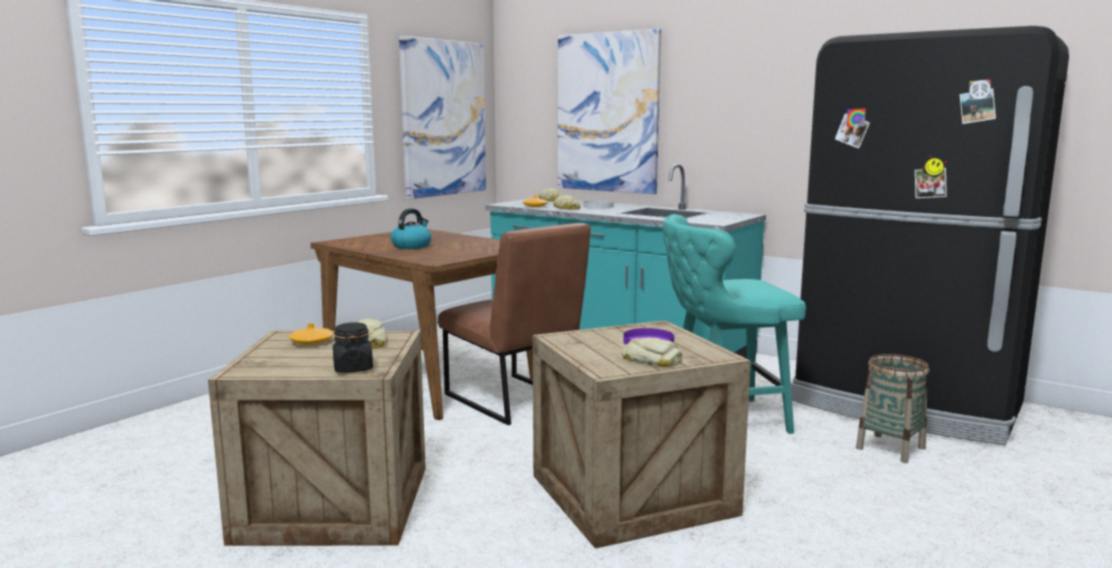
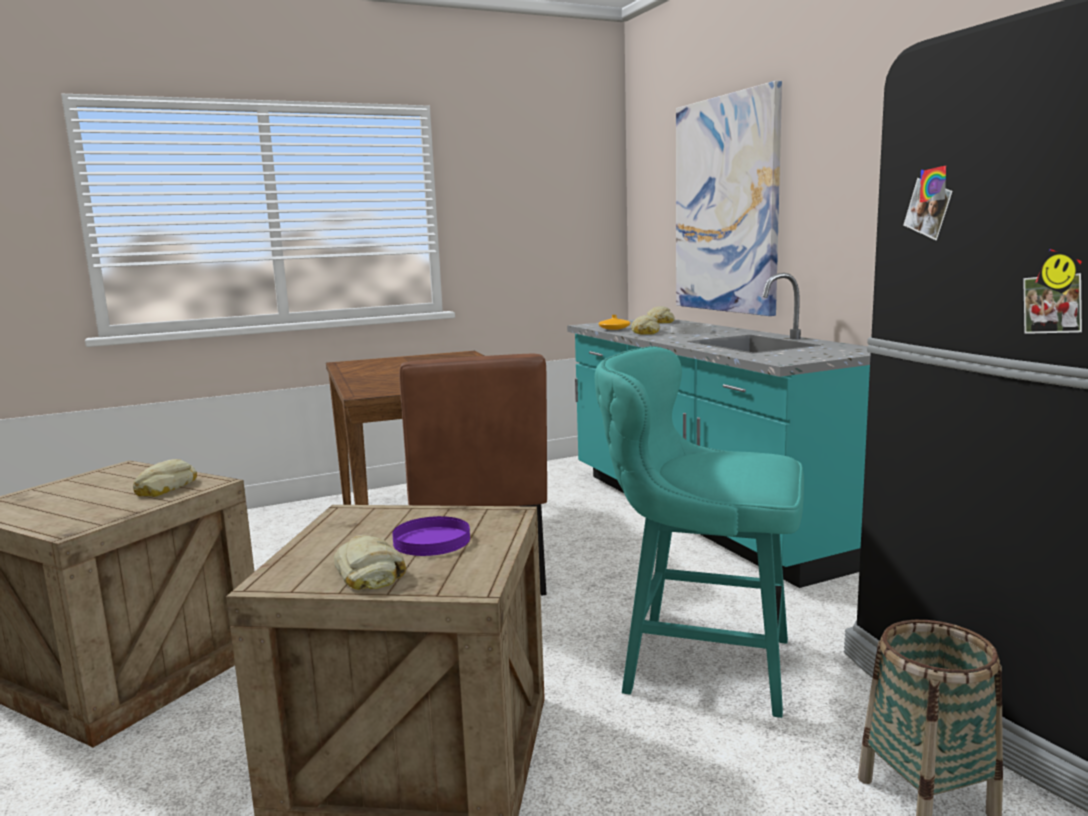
camera: 30 degrees right, 0 degrees up
orange vase [289,323,333,345] -> none
black jar [333,322,373,373] -> none
kettle [391,208,431,249] -> none
picture [399,36,486,199] -> none

